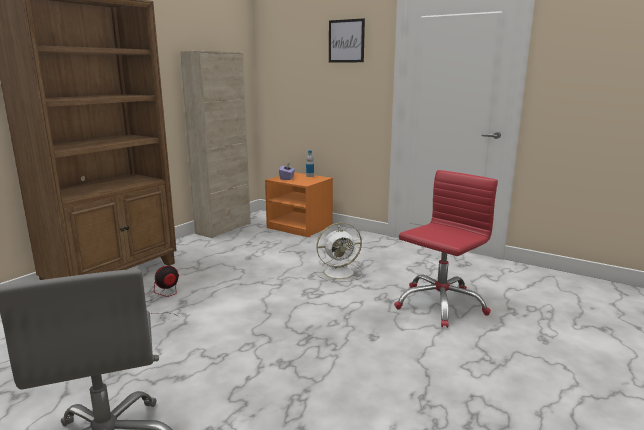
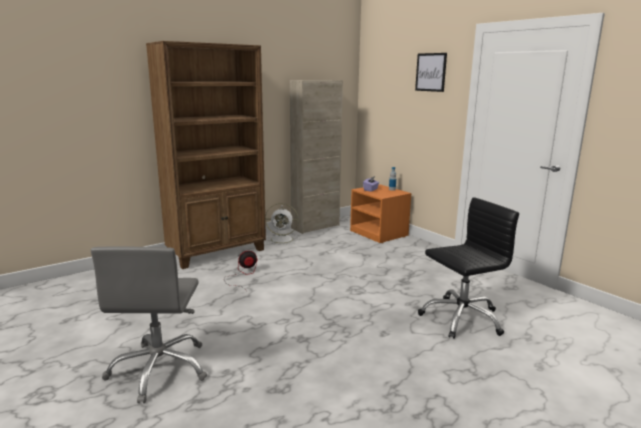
camera: 20 degrees right, 0 degrees up
white fan [314,222,363,282] -> white fan moved to [265,203,299,245]
red office chair [394,170,498,328] -> black office chair [418,197,519,339]

